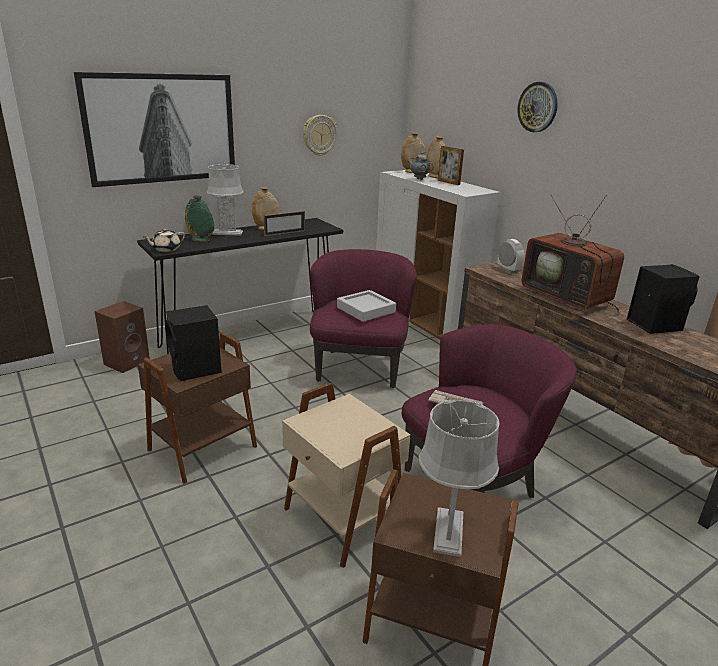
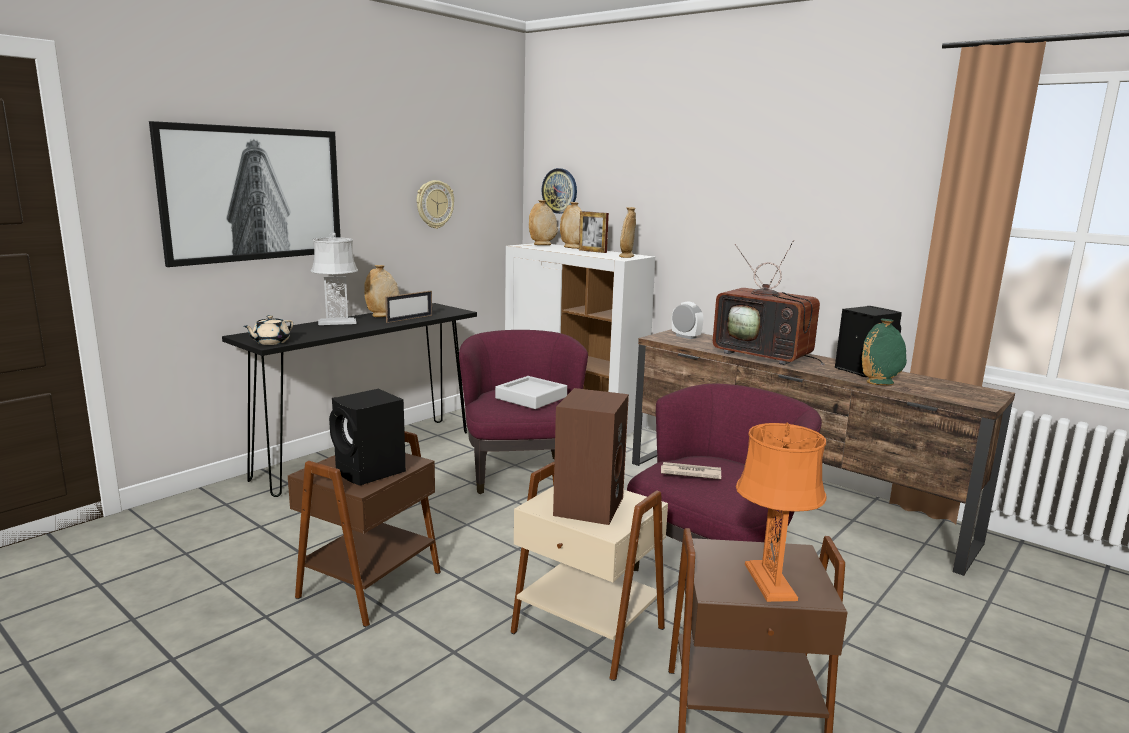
camera: 15 degrees left, 10 degrees down
brown speaker [95,301,150,373] -> brown speaker moved to [553,388,629,525]
green vase [185,195,214,242] -> green vase moved to [862,319,907,385]
teapot [408,152,434,180] -> none
grey table lamp [419,400,500,557] -> orange table lamp [736,423,826,602]
wall clock [517,82,558,132] -> wall clock moved to [542,168,577,214]
none -> beige vase [619,207,636,258]

